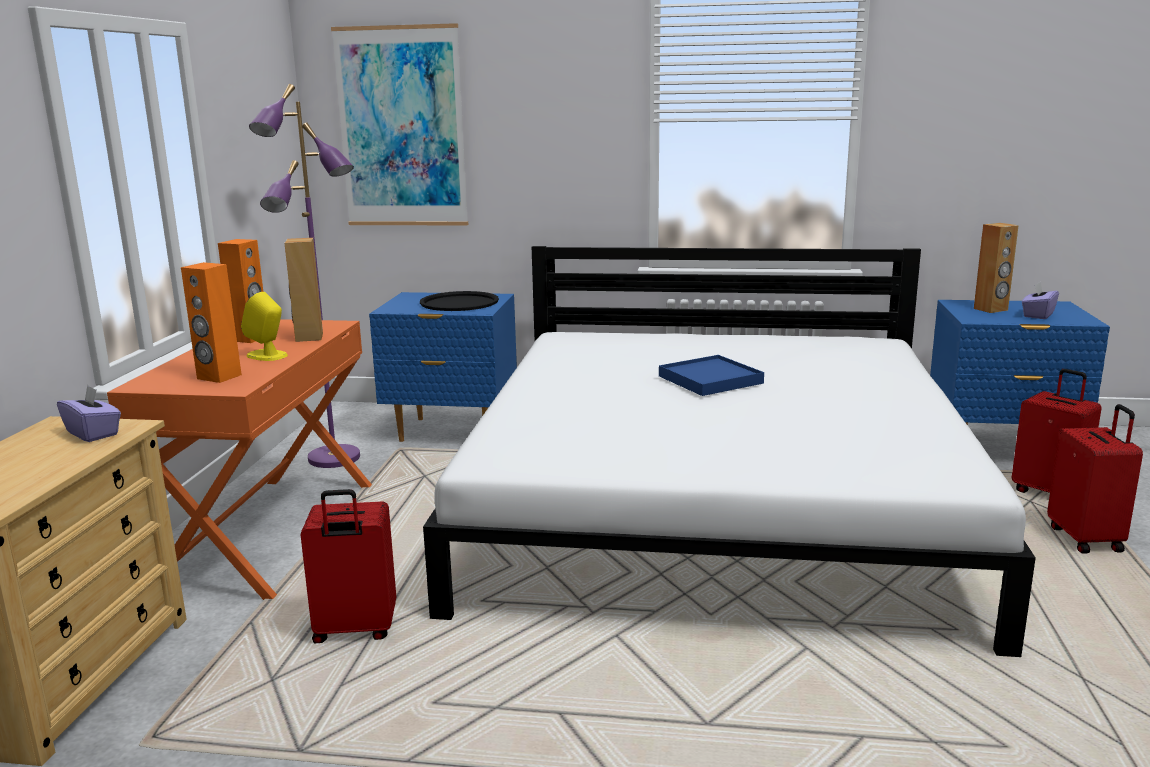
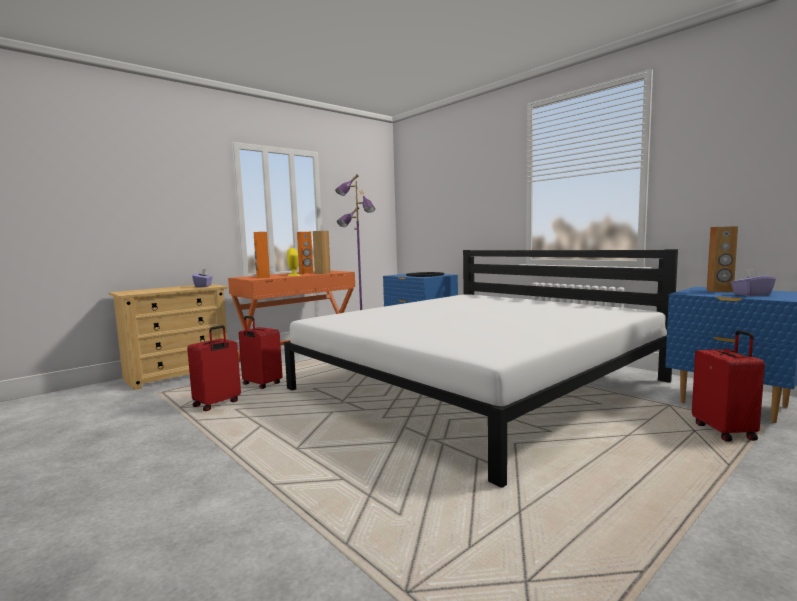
camera: 40 degrees right, 10 degrees down
picture [331,23,468,226] -> none
blue tray [659,355,764,396] -> none
red suitcase [1047,404,1143,554] -> red suitcase moved to [187,325,241,411]

